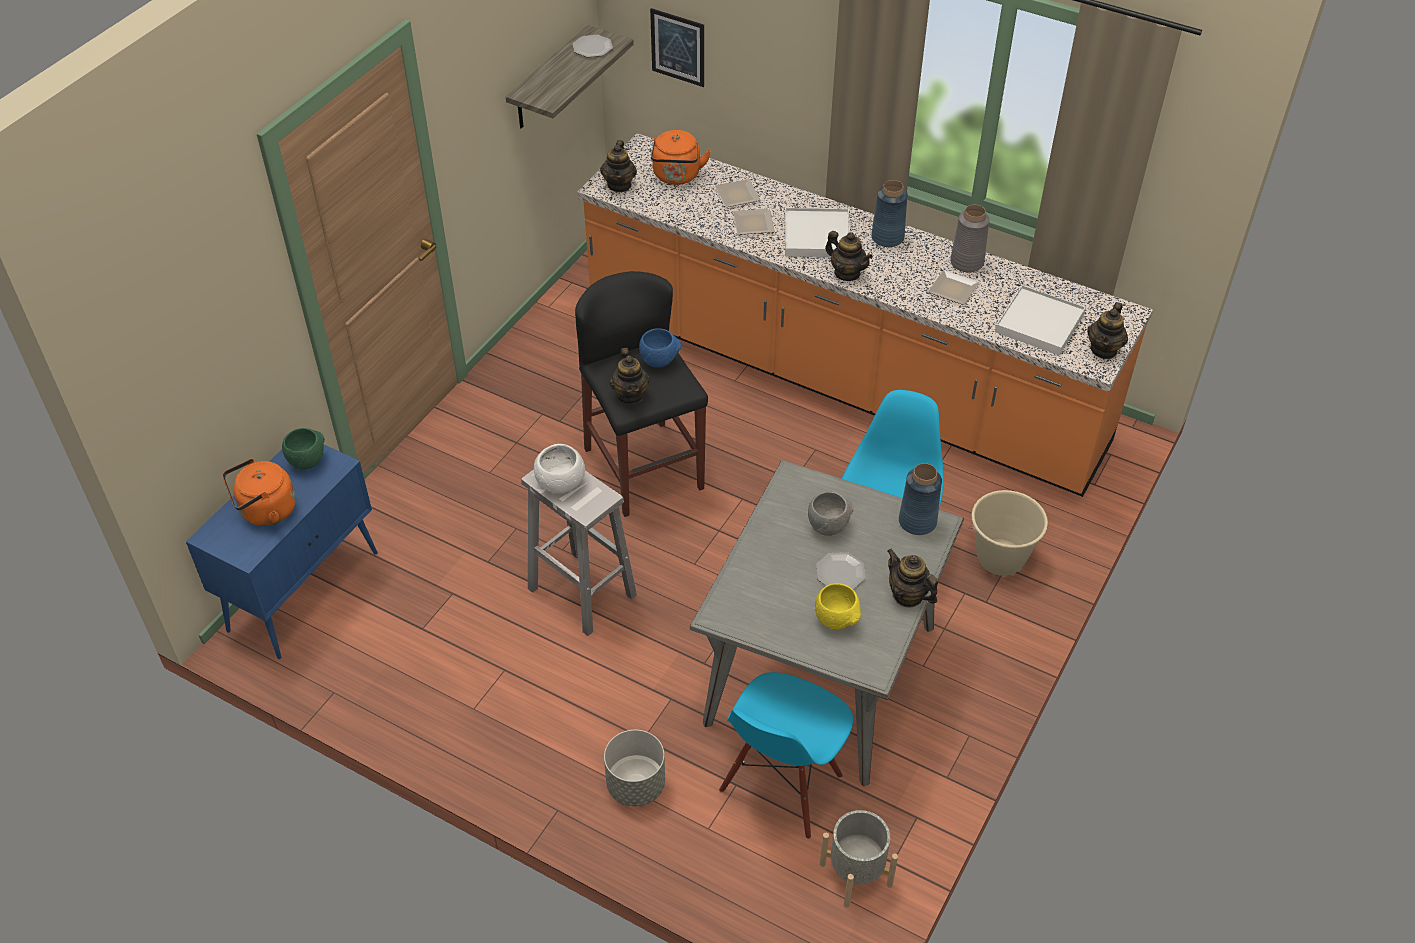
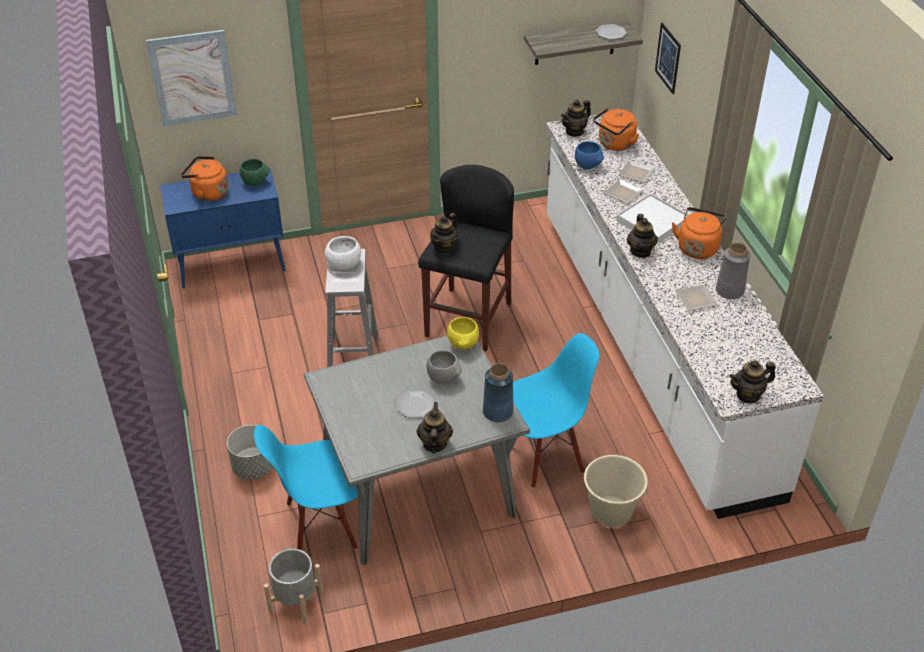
camera: 45 degrees right, 5 degrees down
orange counter [577,133,1153,497] -> white counter [546,114,824,519]
blue bowl [639,328,681,367] -> blue bowl moved to [575,141,604,169]
yellow bowl [815,583,861,630] -> yellow bowl moved to [447,317,479,349]
blue vase [871,180,908,247] -> orange kettle [672,207,726,259]
white tray [995,285,1086,355] -> none
none -> picture [146,30,237,126]

